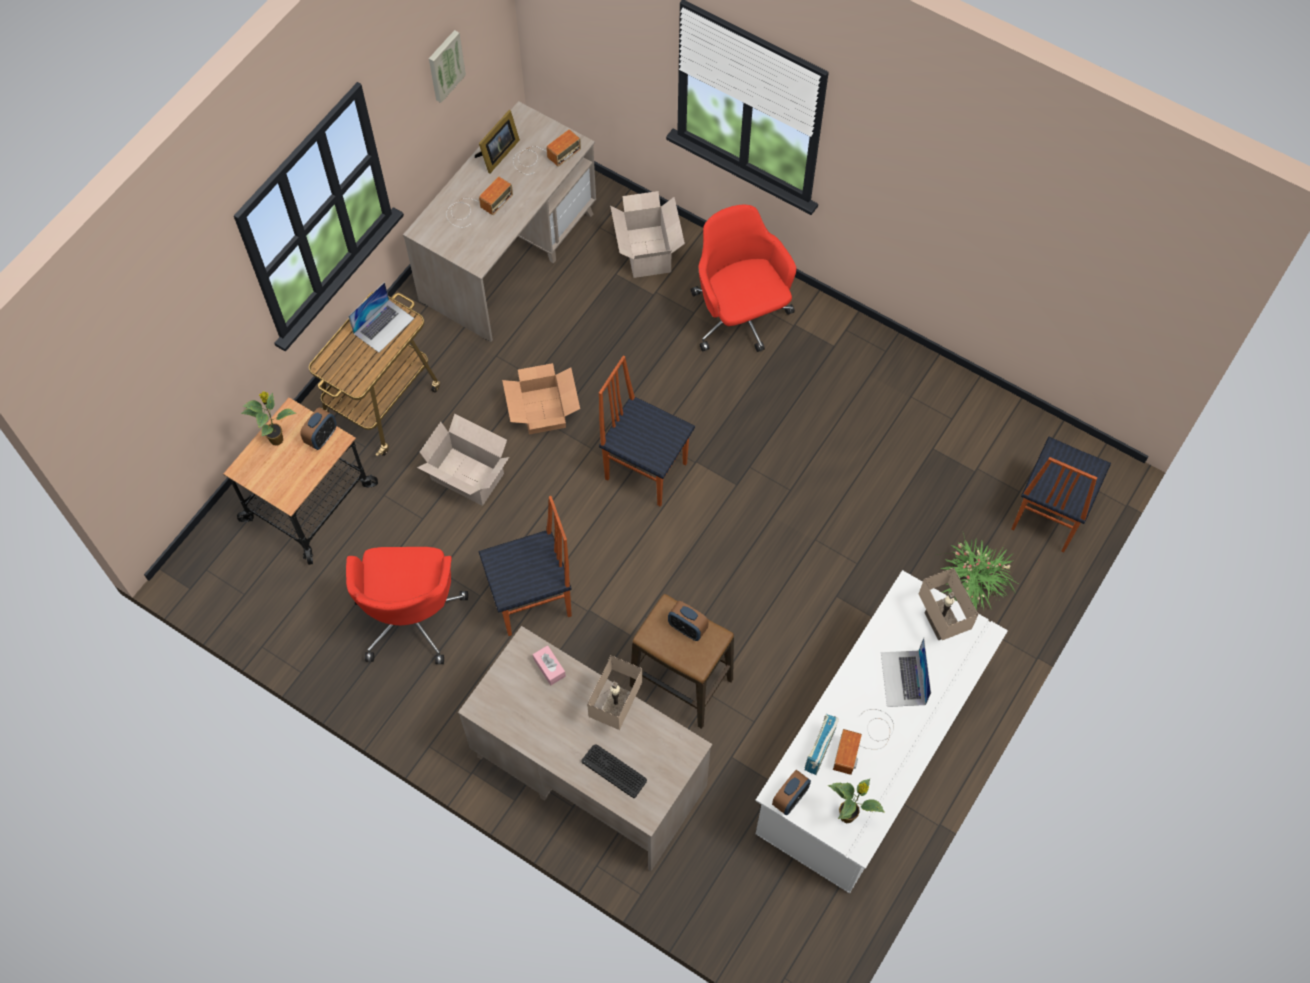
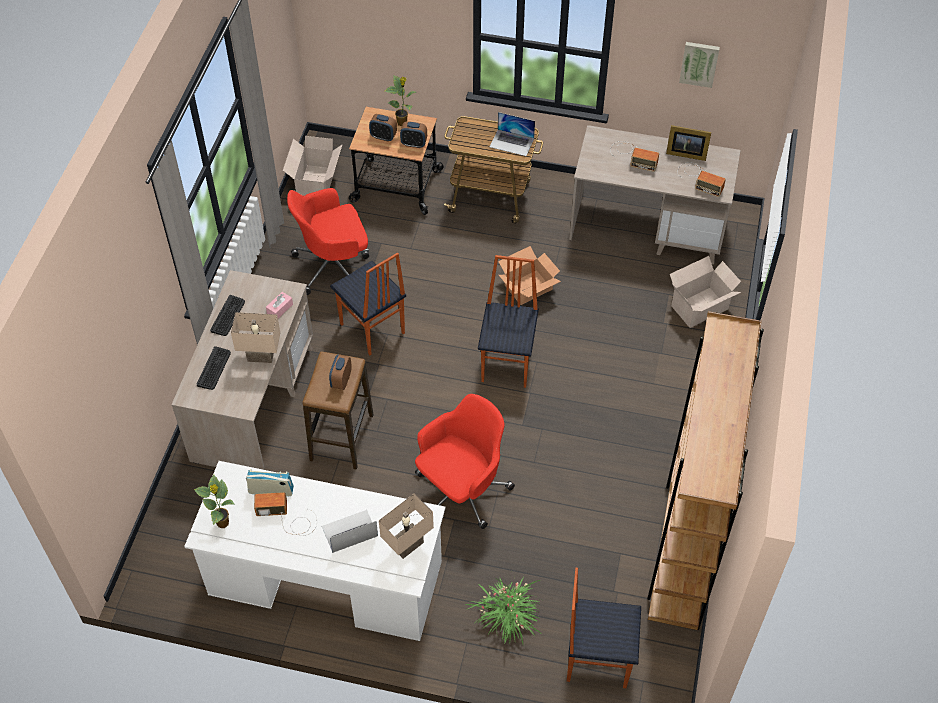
camera: 70 degrees right, 10 degrees down
cardboard box [417,414,509,506] -> cardboard box moved to [283,136,342,196]
red office chair [691,205,796,352] -> red office chair moved to [415,394,515,529]
alarm clock [772,770,811,815] -> alarm clock moved to [369,114,397,142]
none -> keyboard [210,295,245,336]
none -> brown bookcase [647,311,764,630]

